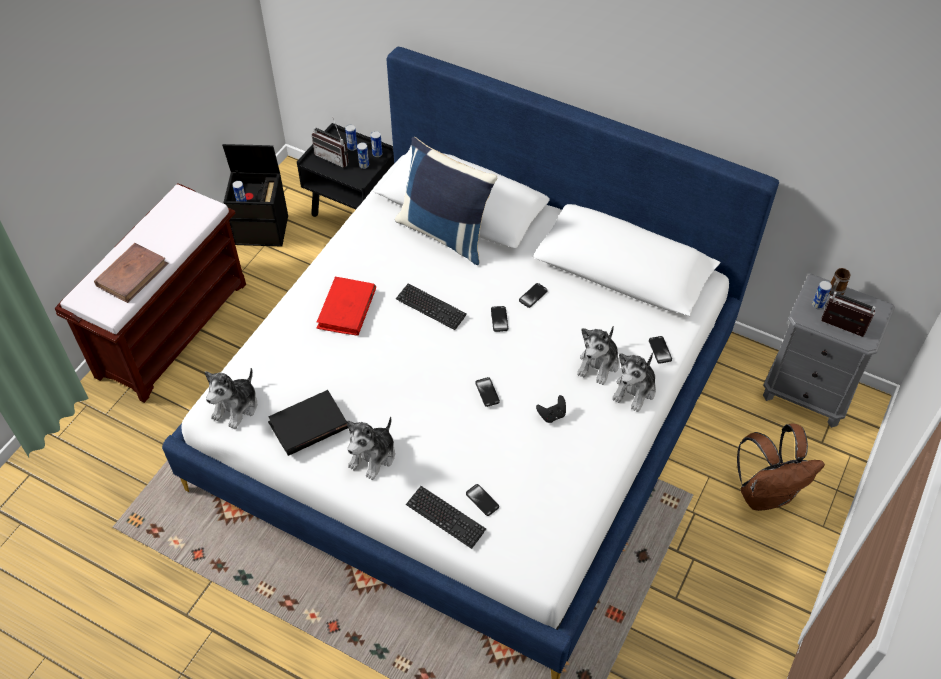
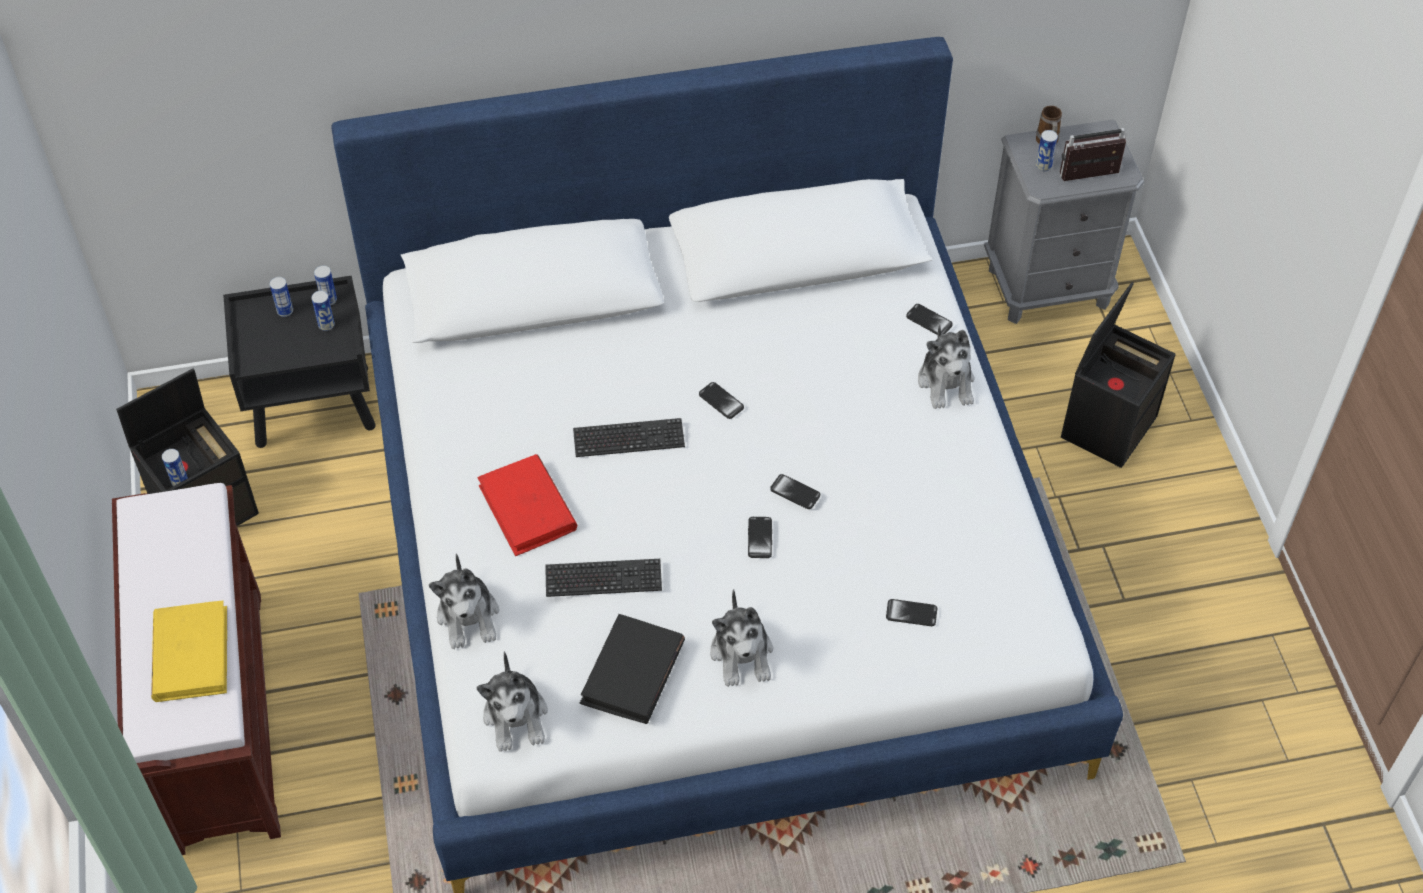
camera: 40 degrees left, 0 degrees up
brown book [94,243,169,303] -> yellow book [151,601,227,702]
radio [312,119,349,168] -> none
blue pillow [395,137,497,265] -> none
keyboard [406,486,486,549] -> keyboard moved to [545,559,662,597]
phone [519,283,548,308] -> phone moved to [748,517,772,558]
black game controller [536,395,566,423] -> none
plush toy [577,326,619,385] -> plush toy moved to [429,553,499,649]
brown backpack [737,423,825,511] -> black storage box [1061,282,1176,468]

